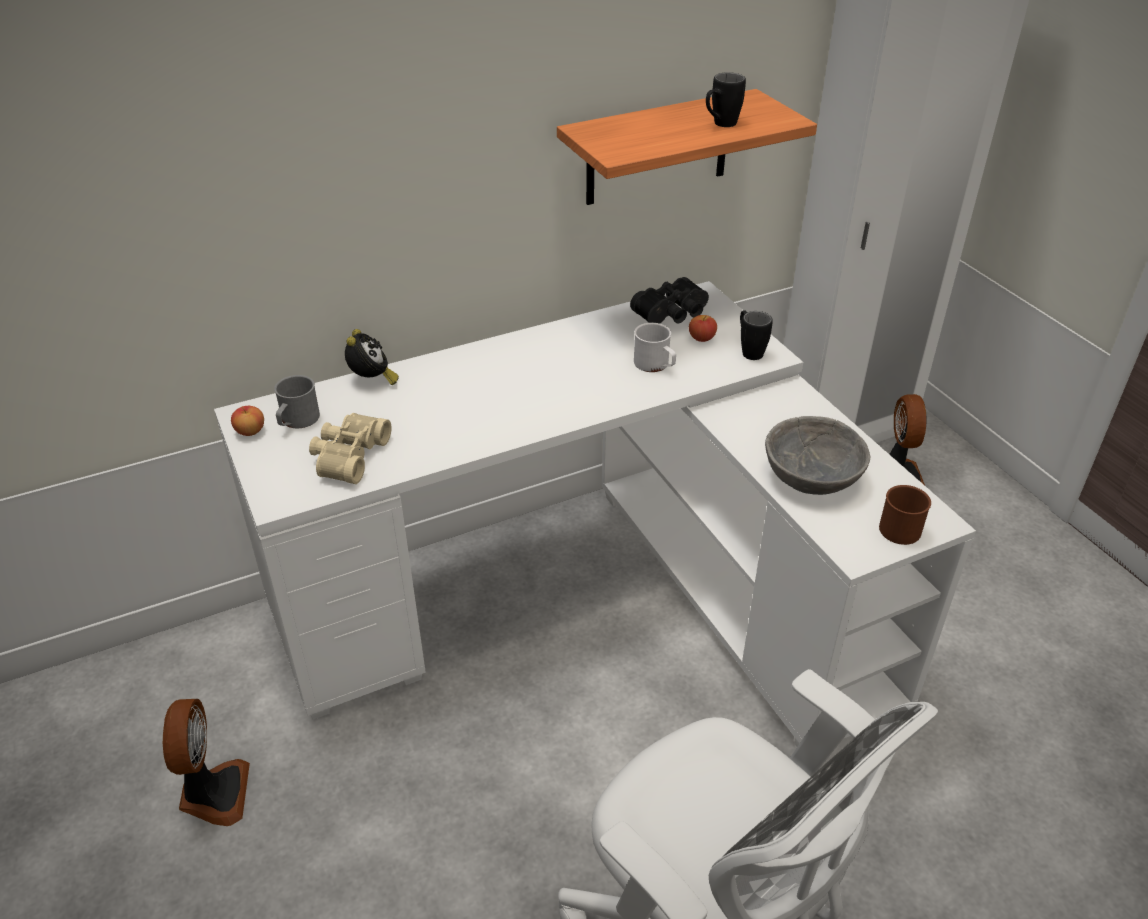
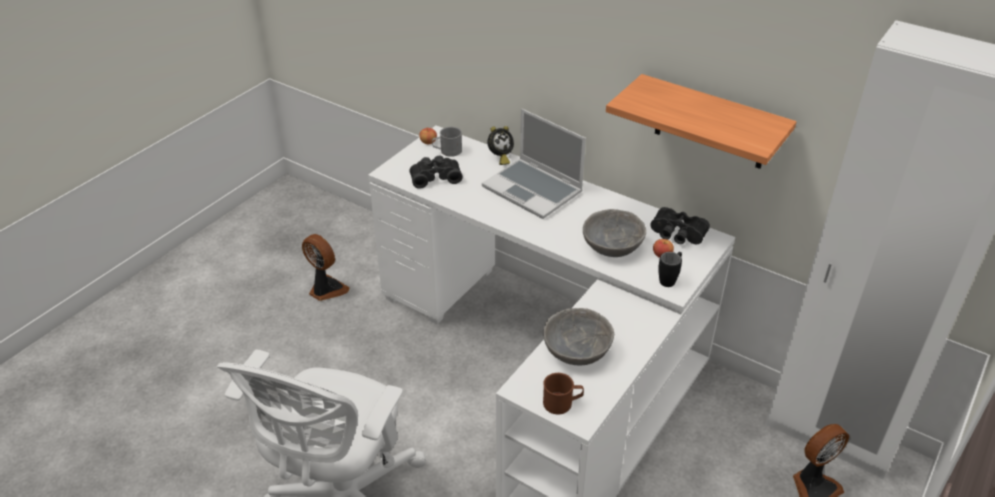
camera: 60 degrees right, 0 degrees up
fan [163,699,250,826] -> fan turned 105 degrees counterclockwise [302,234,350,301]
beige binoculars [309,413,391,484] -> black binoculars [409,156,463,189]
white mug [634,323,676,372] -> grey bowl [583,209,646,257]
black mug [706,72,746,127] -> none
none -> laptop [482,109,586,219]

